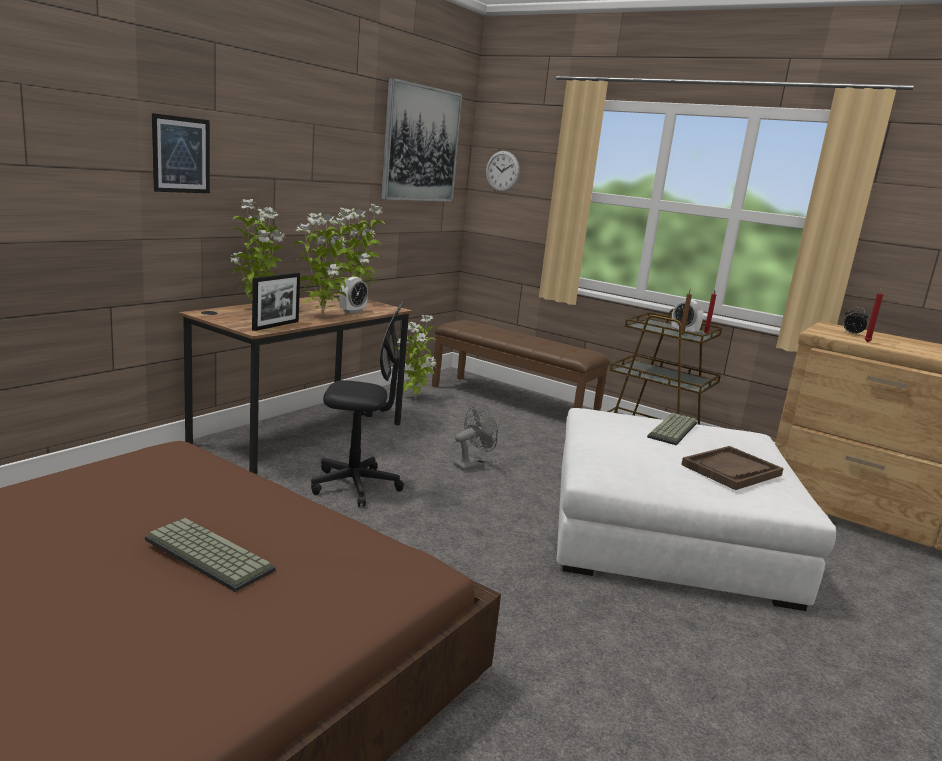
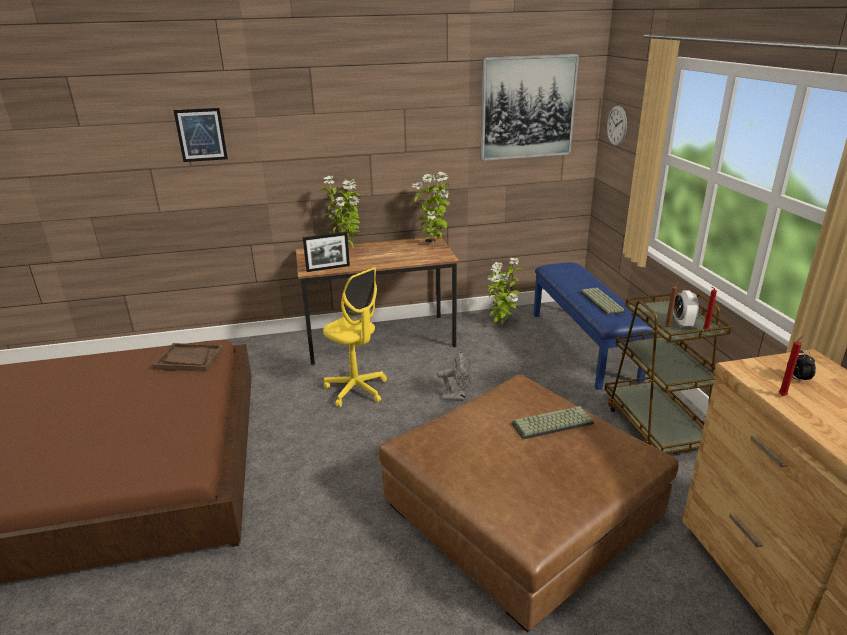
camera: 45 degrees right, 10 degrees up
keyboard [145,518,276,592] -> keyboard moved to [580,287,626,315]
picture [152,113,210,193] -> picture moved to [173,108,228,162]
potted plant [292,208,356,317] -> none
black office chair [311,301,404,507] -> yellow office chair [323,267,387,407]
alarm clock [339,277,368,313] -> none
brown bench [432,320,610,411] -> blue bench [534,262,654,390]
white ottoman [557,408,836,611] -> brown ottoman [378,375,679,633]
brown tray [681,446,784,490] -> brown tray moved to [152,343,224,372]

